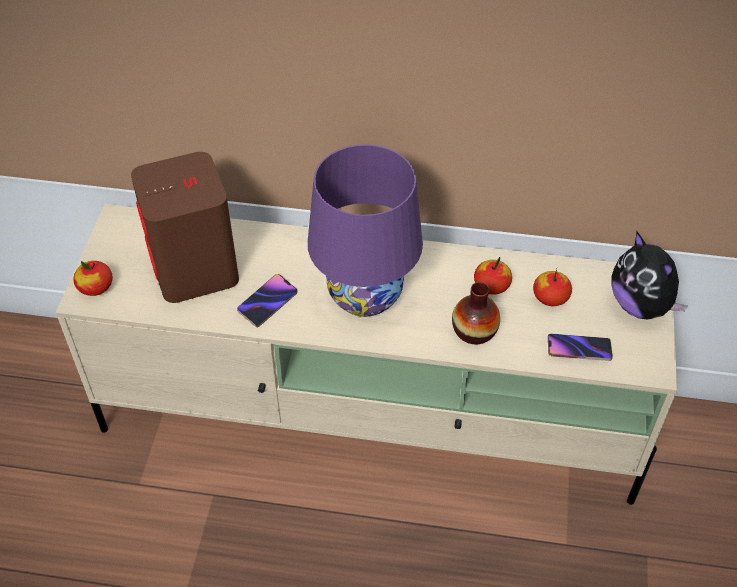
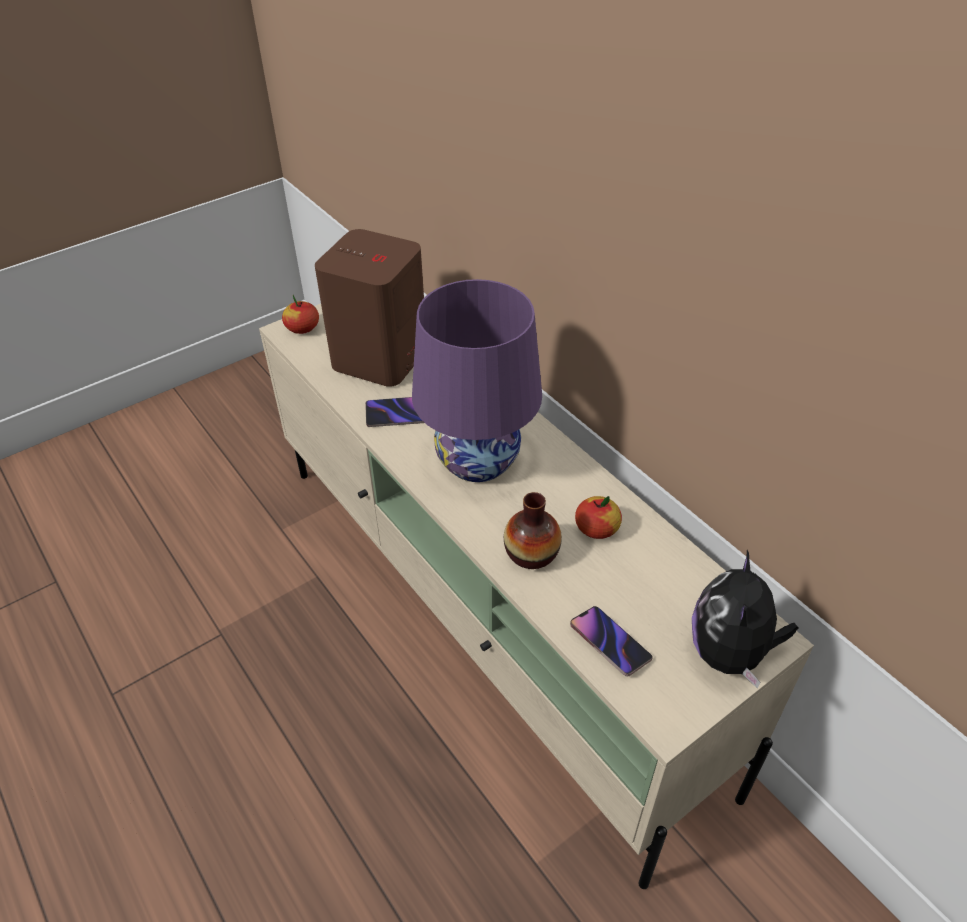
camera: 45 degrees right, 5 degrees down
apple [533,269,572,306] -> none

